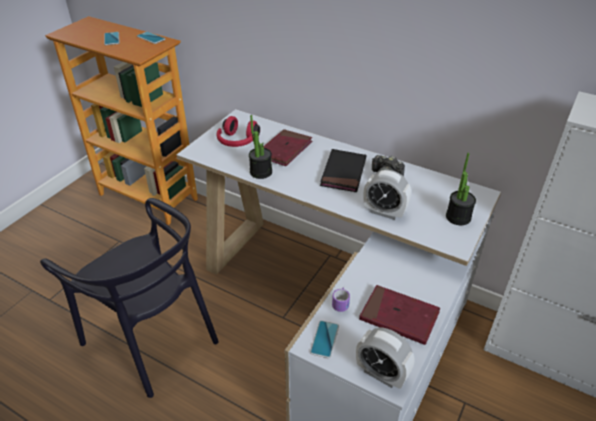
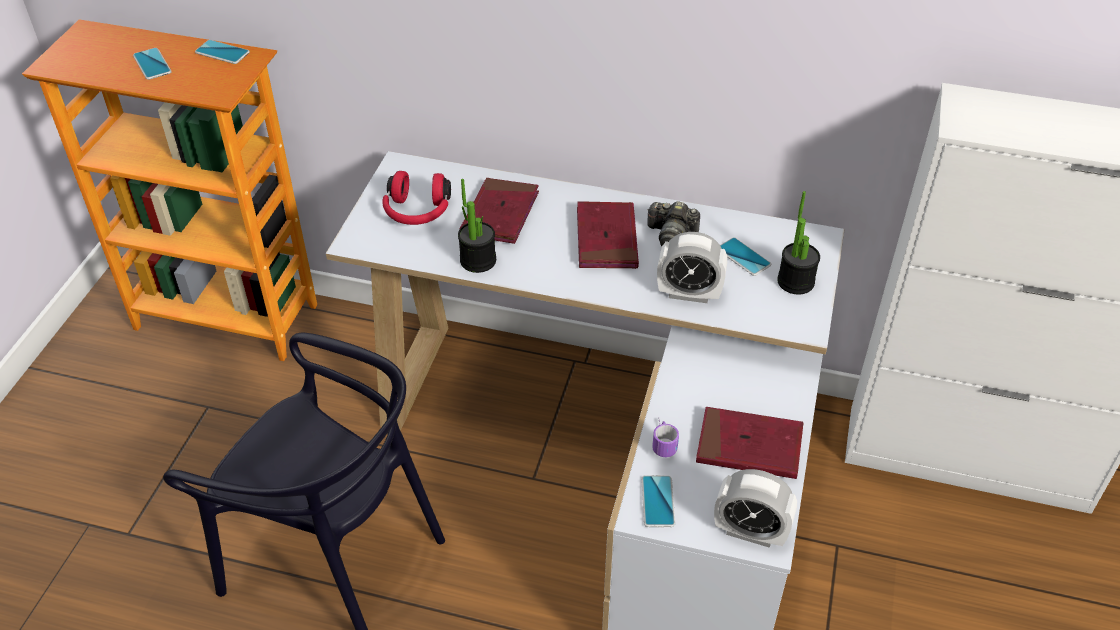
camera: 15 degrees left, 5 degrees up
black book [320,149,366,192] -> red book [577,201,639,269]
none -> phone [720,237,771,276]

